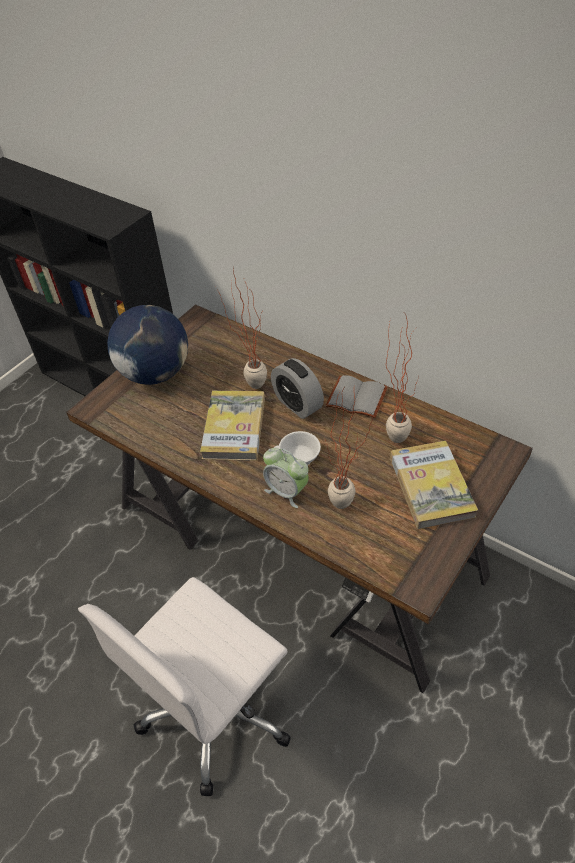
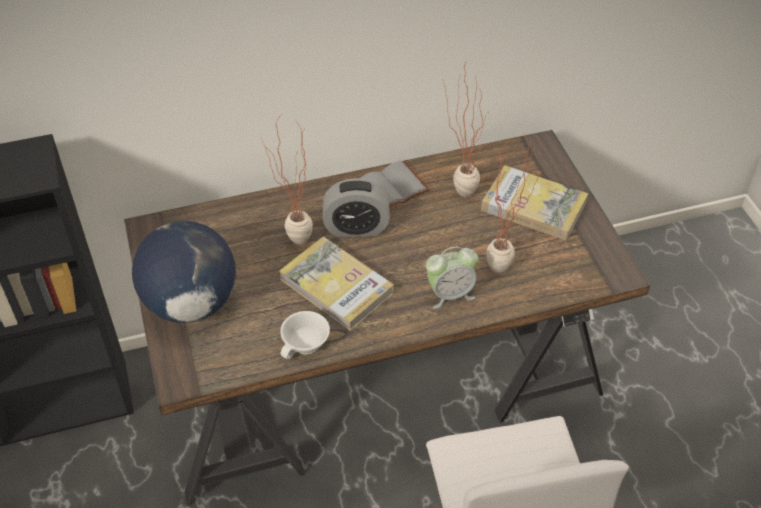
camera: 55 degrees left, 0 degrees up
white cup [274,431,321,465] -> white cup moved to [280,311,330,359]

